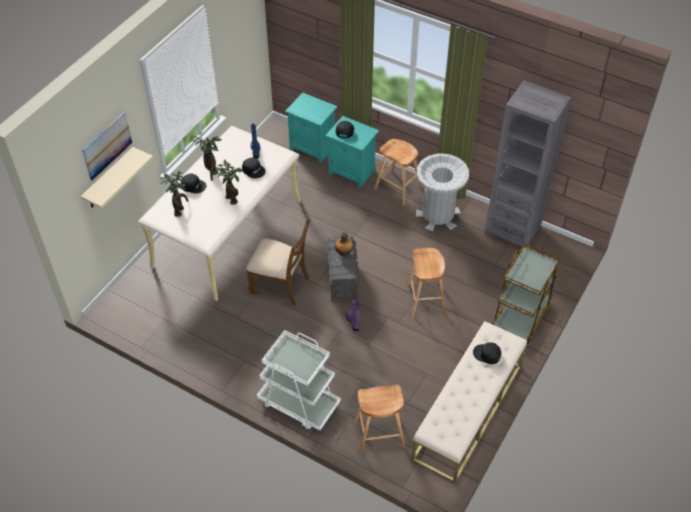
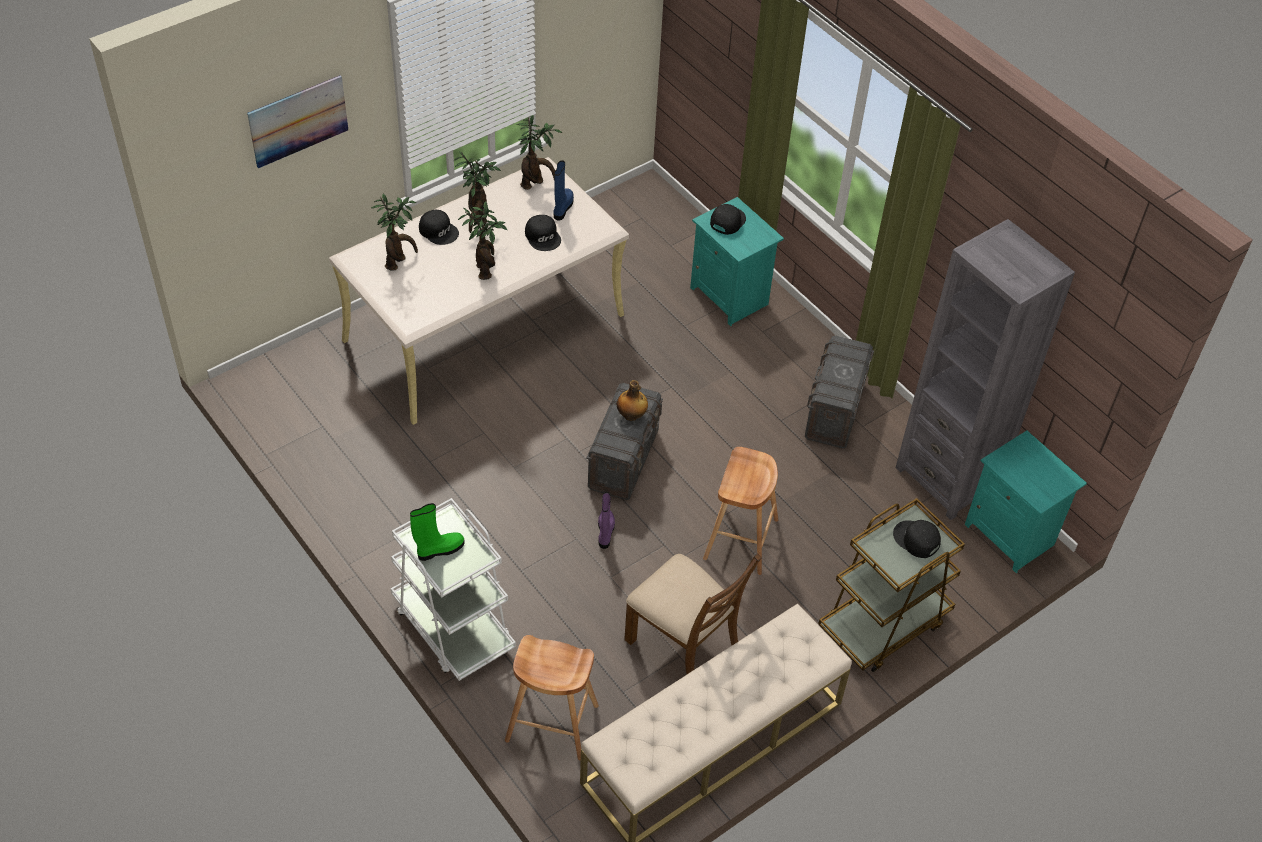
camera: 20 degrees right, 0 degrees up
beige shelf [81,147,153,208] -> none
brown chair [246,219,310,306] -> brown chair moved to [624,554,761,675]
turquoise nightstand [285,93,338,164] -> turquoise nightstand moved to [965,431,1087,573]
brown stool [374,139,422,205] -> none
grey trash can [416,153,469,231] -> grey storage box [805,335,874,449]
black cap [473,342,501,364] -> black cap moved to [893,520,941,558]
none -> green boot [410,503,465,561]
none -> potted plant [517,115,562,190]

